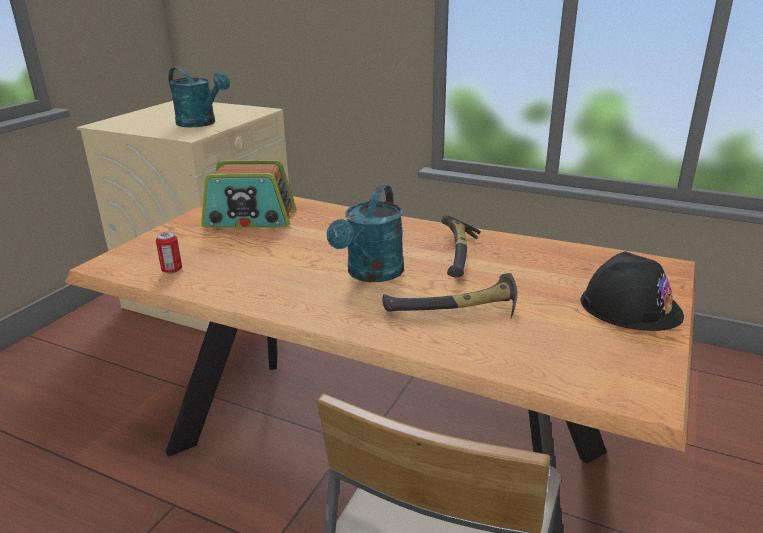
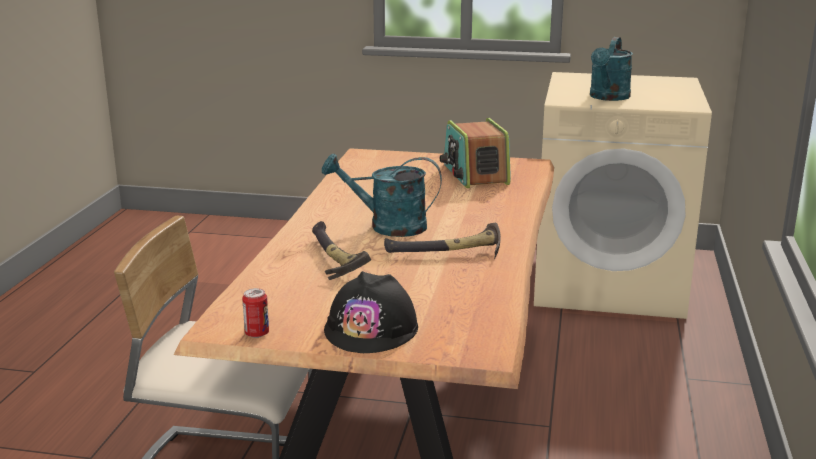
camera: 75 degrees right, 5 degrees down
can [156,232,182,273] -> can moved to [242,288,269,338]

